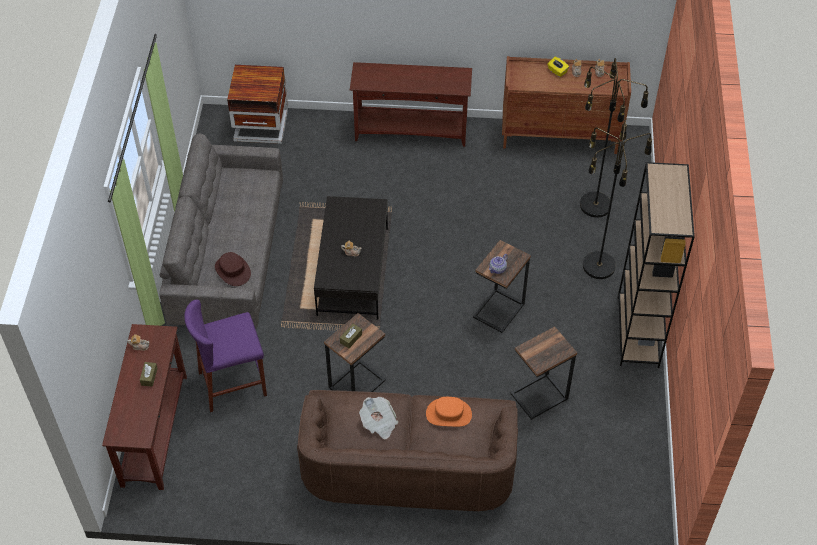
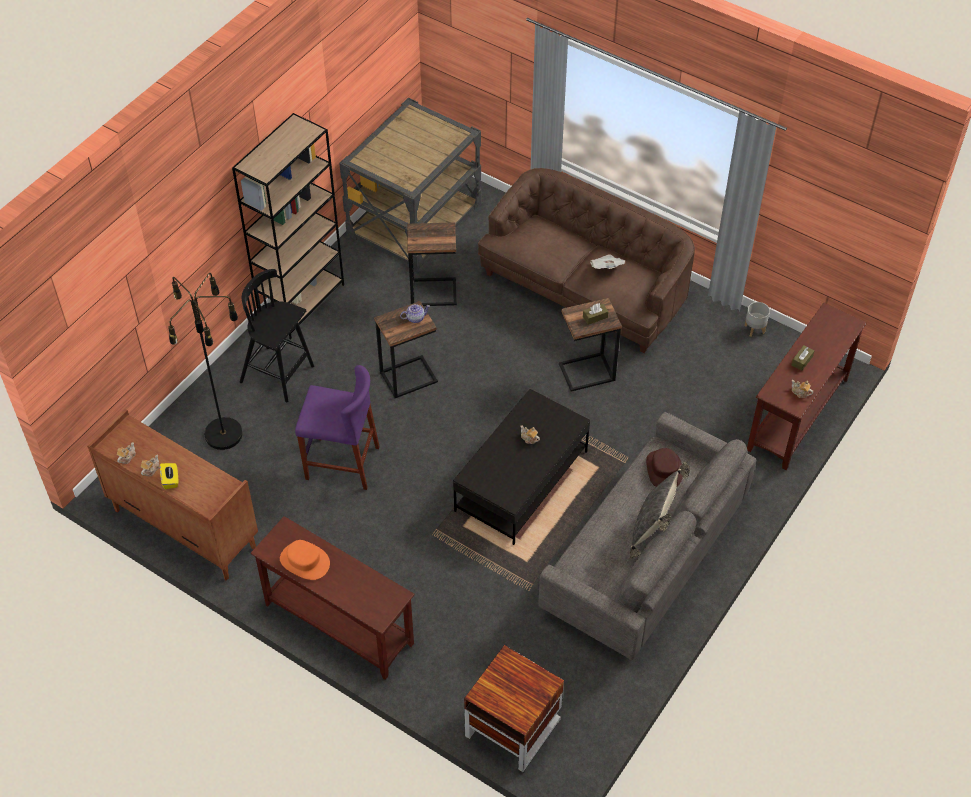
camera: 150 degrees left, 0 degrees up
purple stool [184,300,267,412] -> purple stool moved to [295,365,380,490]
orange hat [426,397,472,427] -> orange hat moved to [280,540,330,580]
floor lamp [583,120,652,279] -> black stool [240,269,314,402]
none -> bookcase [339,98,481,271]
none -> pillow [630,462,690,559]
none -> grey planter [745,302,770,337]

